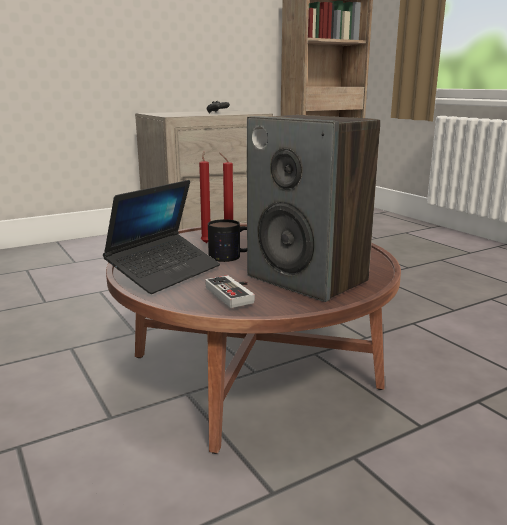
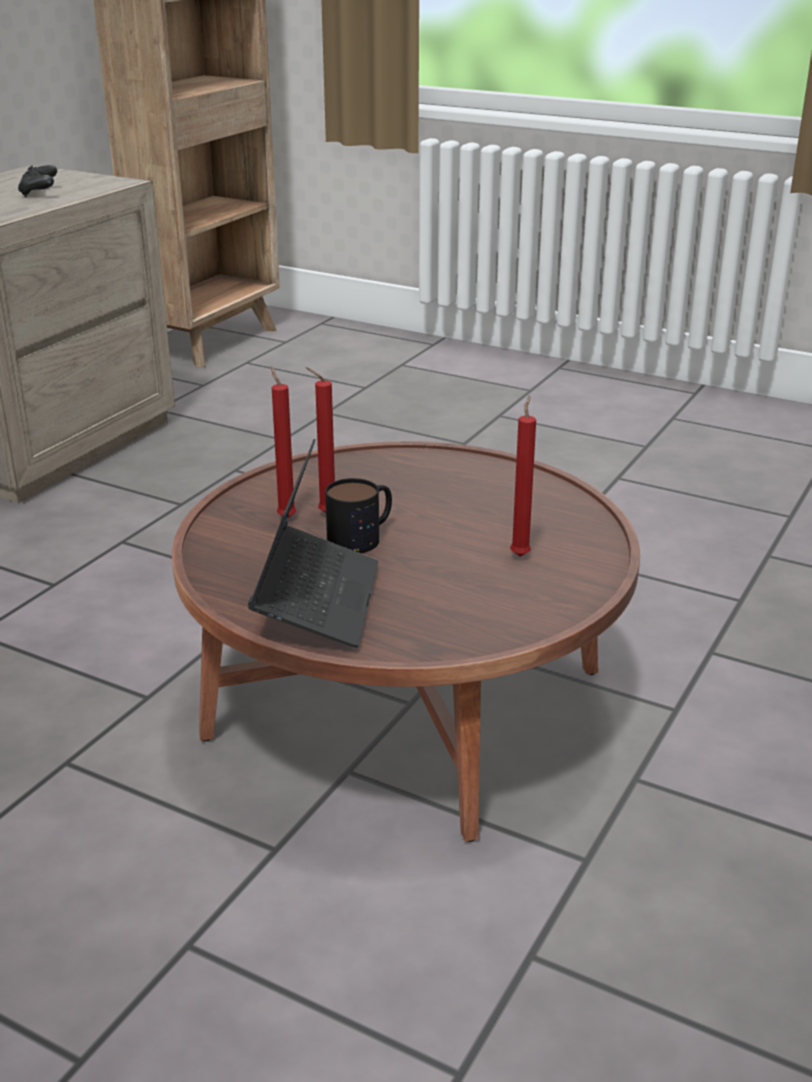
camera: 30 degrees left, 10 degrees up
game controller [205,275,255,308] -> none
speaker [247,115,380,302] -> red candle [510,396,536,557]

